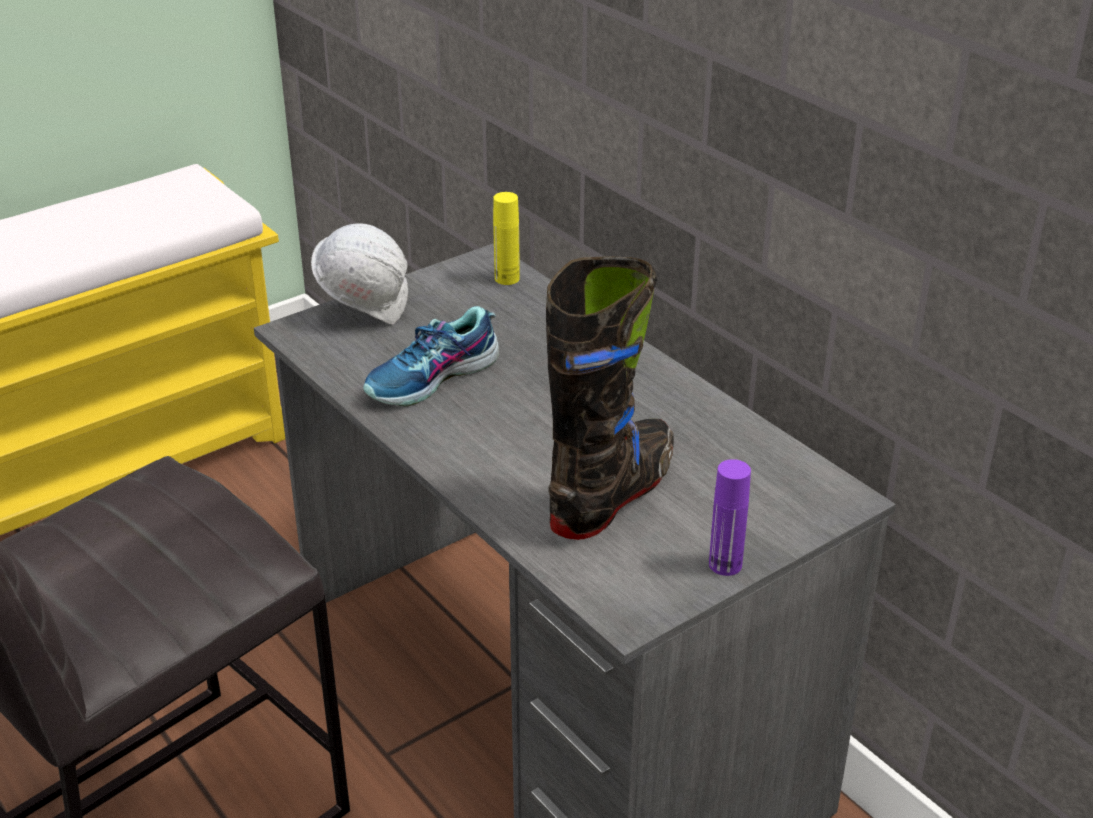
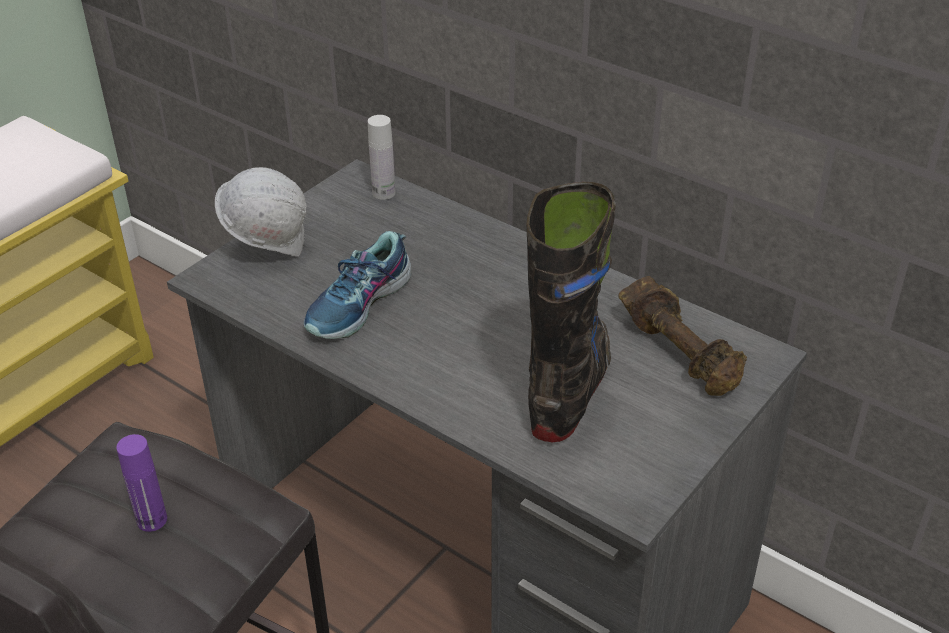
camera: 15 degrees left, 5 degrees up
yellow bottle [493,192,520,285] -> white bottle [368,115,396,200]
purple bottle [709,459,751,576] -> purple bottle moved to [116,434,167,532]
none -> brown dumbbell [618,276,747,396]

